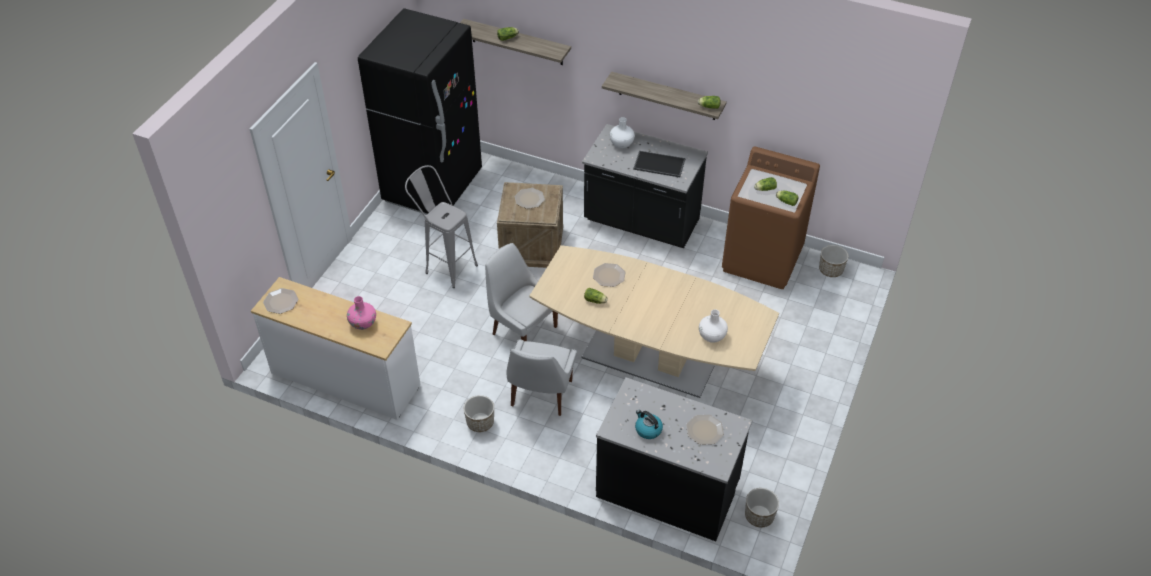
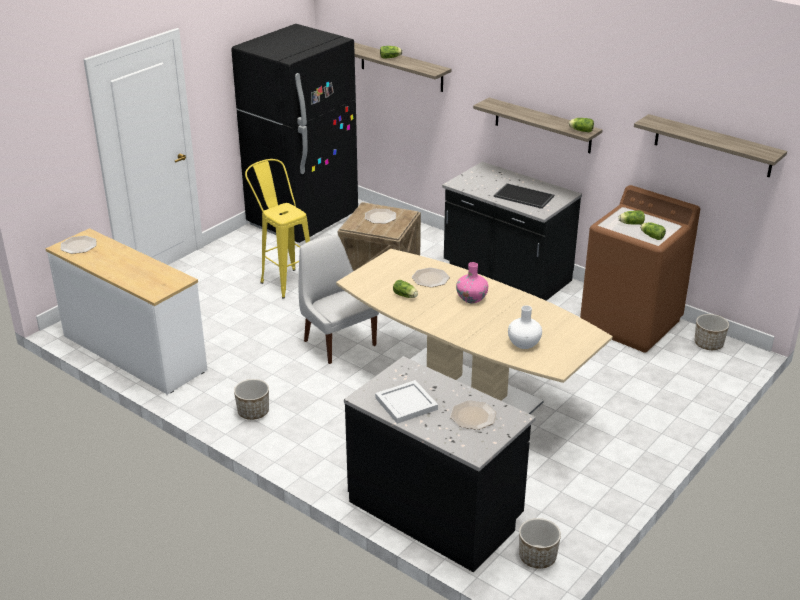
camera: 15 degrees right, 15 degrees down
pink vase [347,296,376,330] -> pink vase moved to [456,262,488,303]
grey stool [405,165,478,288] -> yellow stool [245,159,310,298]
white chair [506,340,577,416] -> none
white vase [610,117,635,148] -> none
kettle [635,410,663,439] -> white tray [375,380,438,424]
none -> shelf [634,114,787,177]

